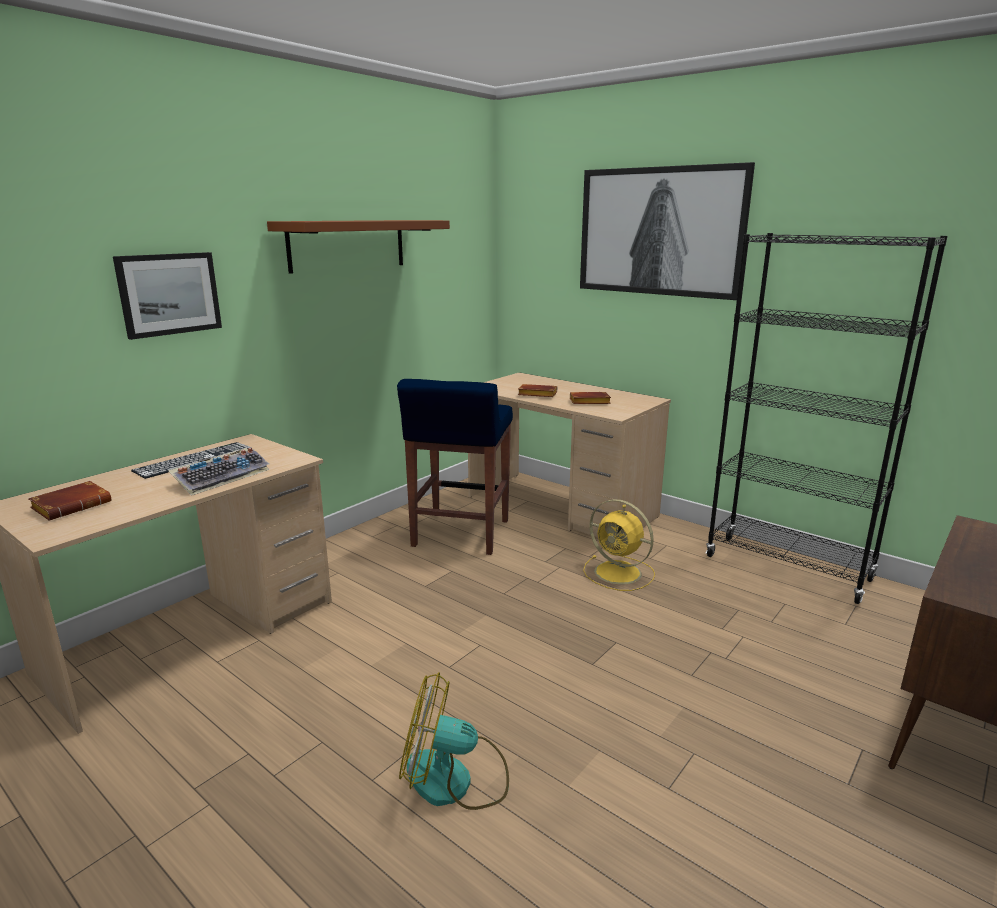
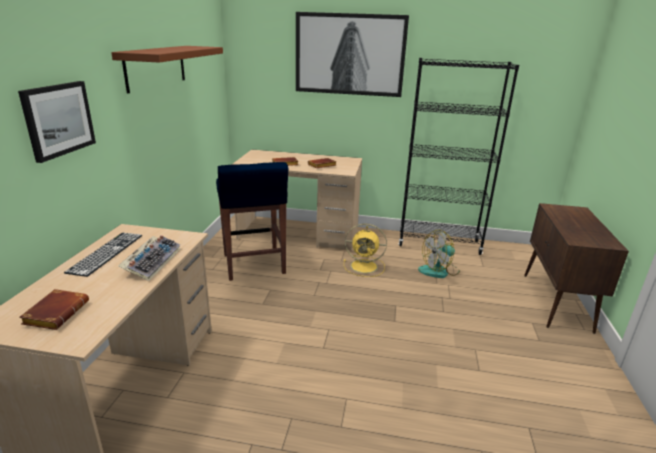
camera: 30 degrees left, 5 degrees up
fan [399,672,509,810] -> fan moved to [418,229,460,278]

